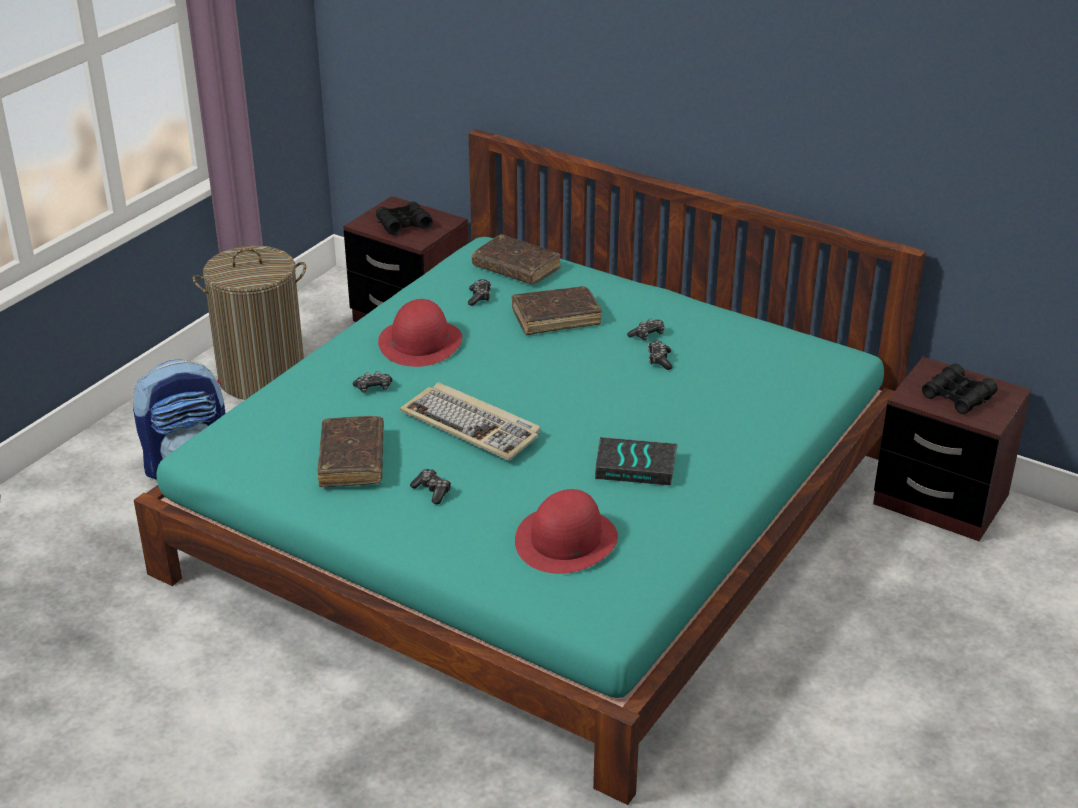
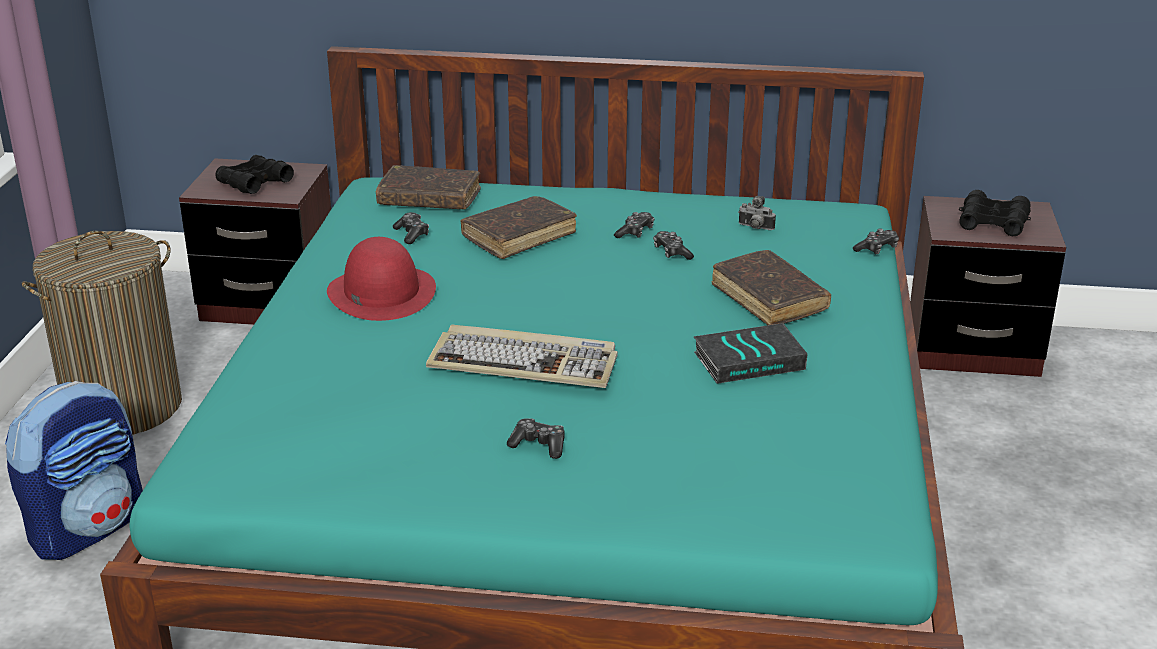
camera: 25 degrees left, 5 degrees down
brown book [318,416,384,487] -> brown book moved to [712,250,831,325]
game controller [353,371,392,393] -> game controller moved to [853,228,899,254]
red hat [515,489,618,574] -> none
none -> camera [738,196,776,230]

